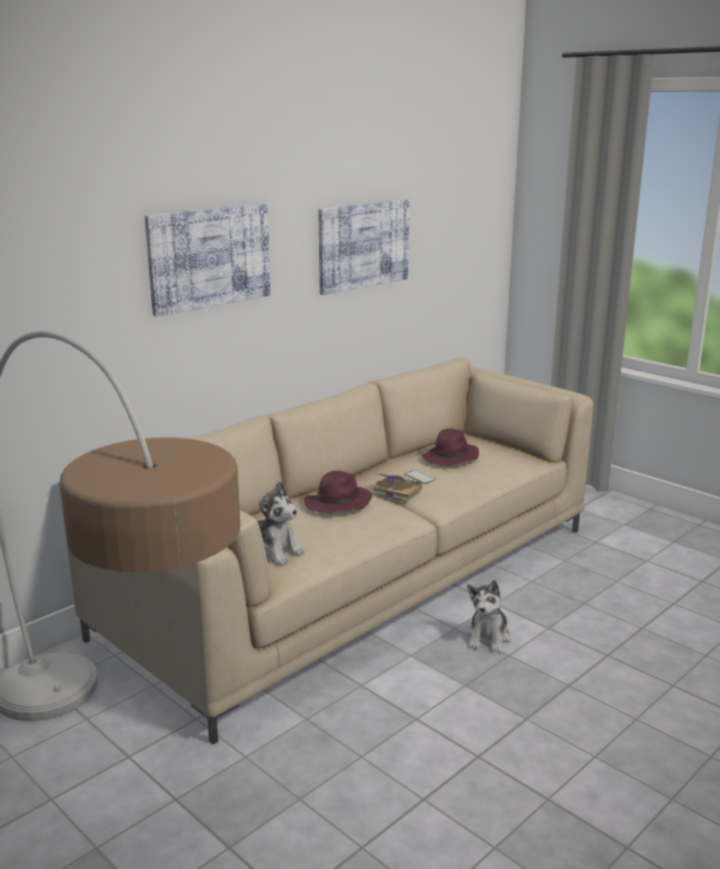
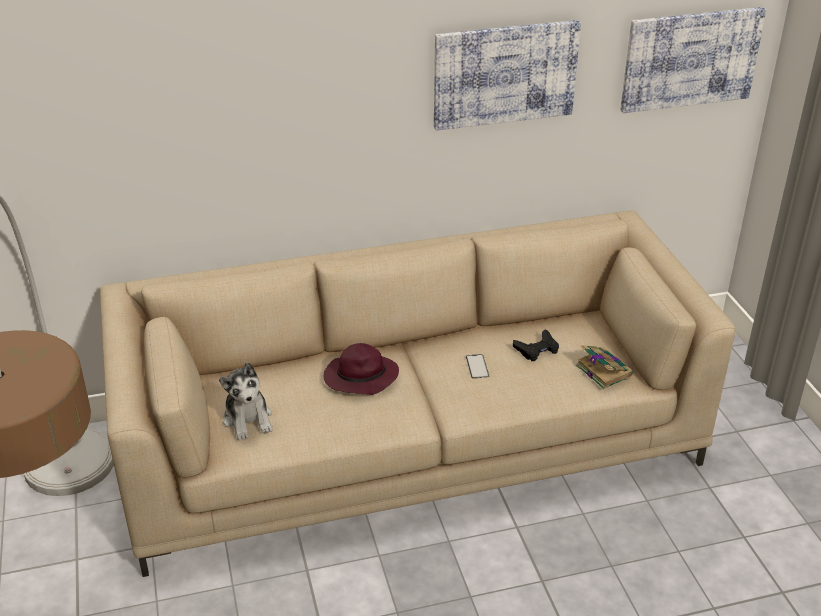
camera: 30 degrees right, 15 degrees up
picture [145,204,271,317] -> picture moved to [620,7,766,113]
book [372,472,422,502] -> book moved to [576,345,633,389]
purple hat [422,428,479,465] -> black game controller [513,329,559,361]
plush toy [466,580,511,653] -> none

